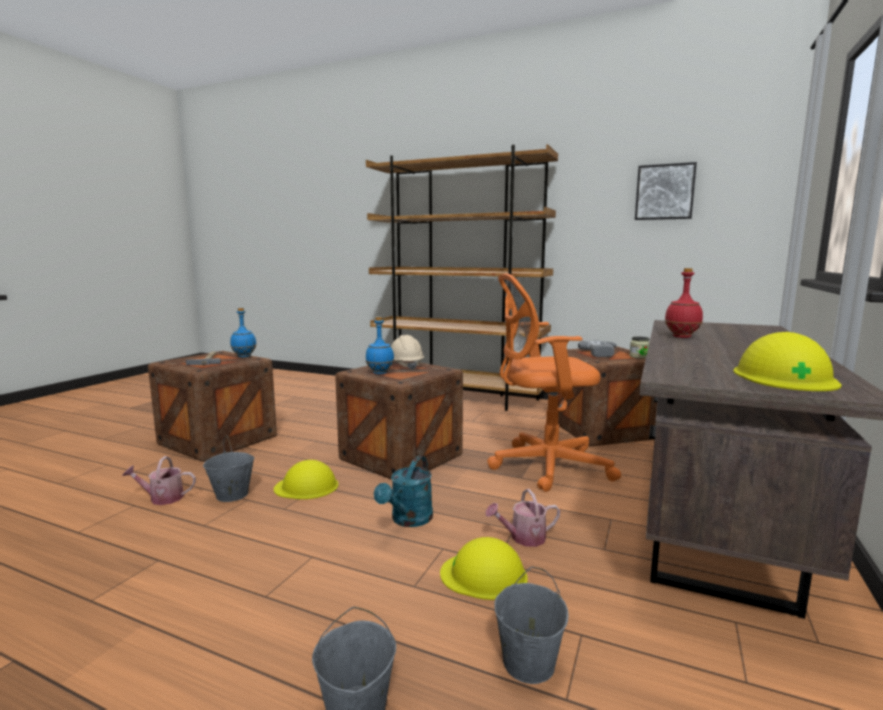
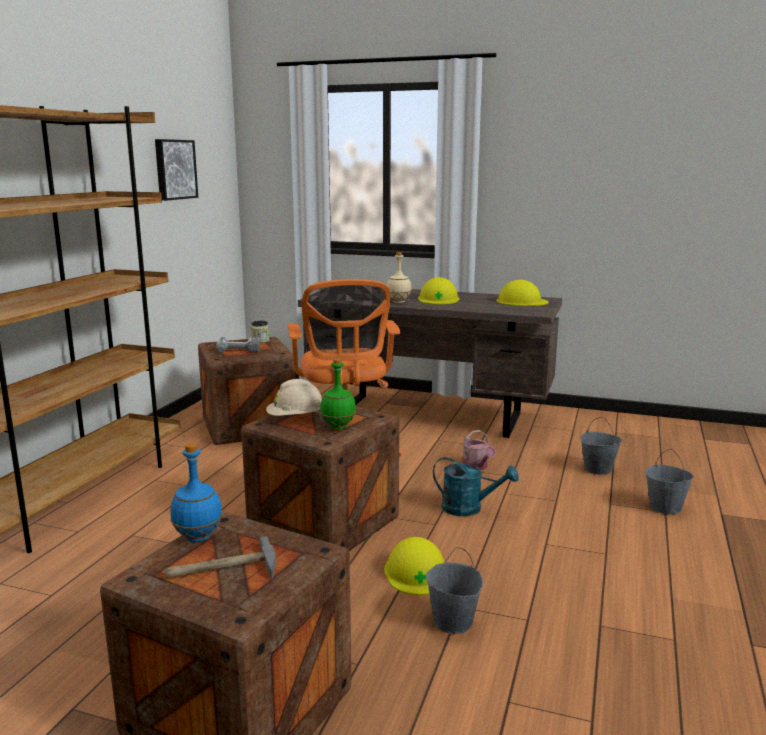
camera: 95 degrees left, 5 degrees up
watering can [122,456,196,505] -> none
blue bottle [365,317,394,374] -> green bottle [320,358,356,430]
yellow hard hat [440,537,528,600] -> yellow hard hat moved to [418,277,460,304]
red bottle [665,268,703,338] -> beige bottle [387,252,412,303]

